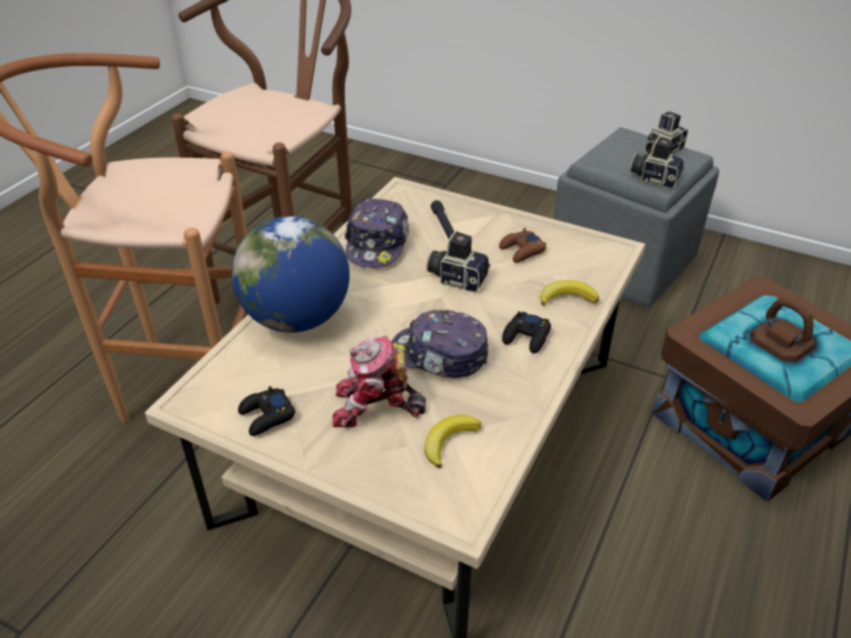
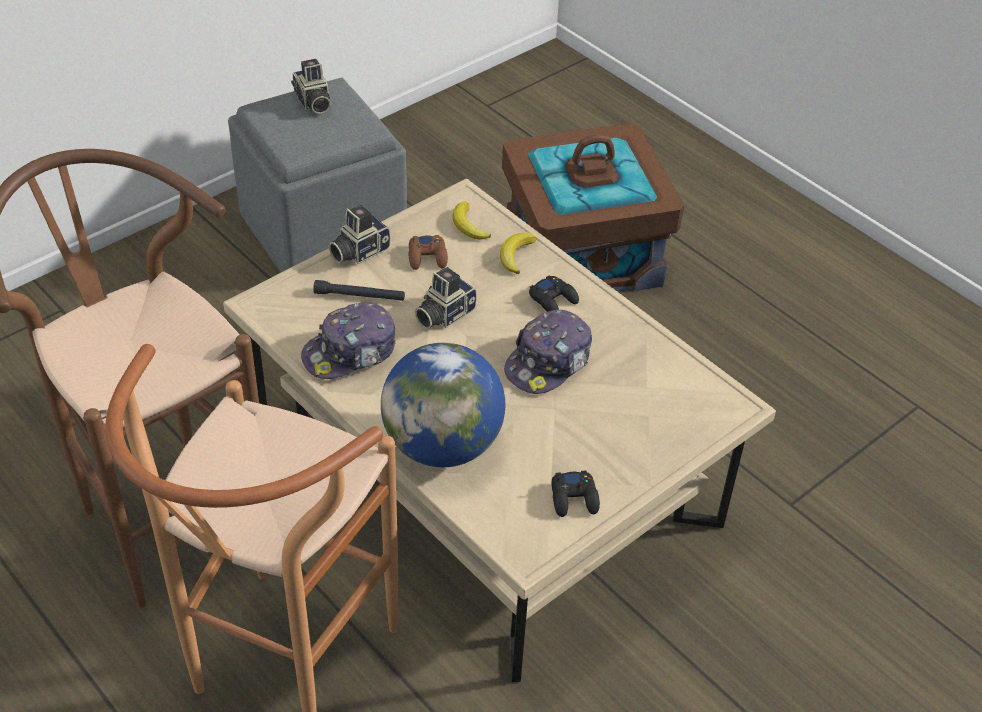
camera: 70 degrees left, 5 degrees up
toy robot [333,336,426,427] -> none
cap [345,198,409,268] -> cap turned 120 degrees clockwise [301,303,396,379]
banana [424,415,481,468] -> banana moved to [453,201,491,240]
camera [630,135,684,188] -> camera moved to [328,205,391,264]

